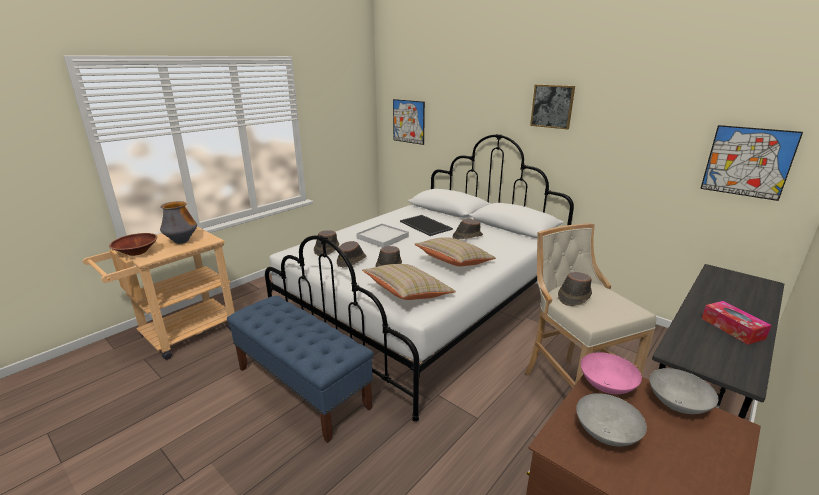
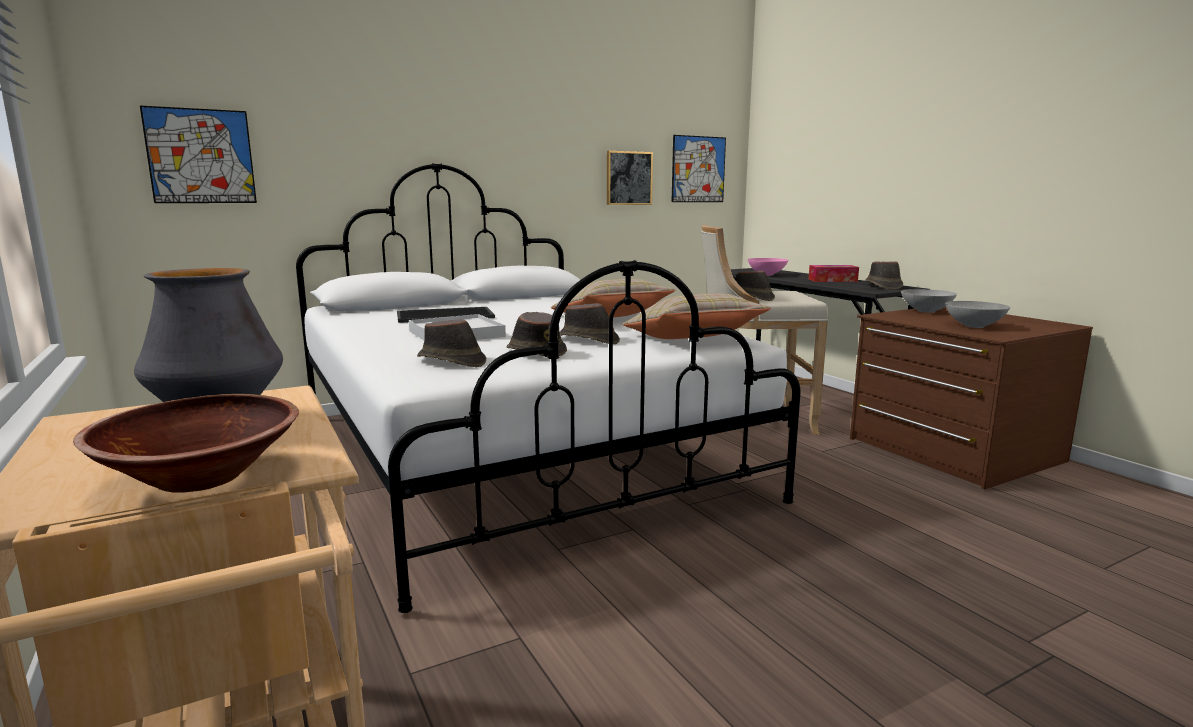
camera: 70 degrees left, 10 degrees down
blue bench [227,295,374,443] -> none
brown hat [453,219,483,239] -> brown hat moved to [865,261,903,290]
picture [530,84,575,130] -> picture moved to [607,151,653,205]
pink bowl [581,352,642,394] -> pink bowl moved to [748,258,788,275]

